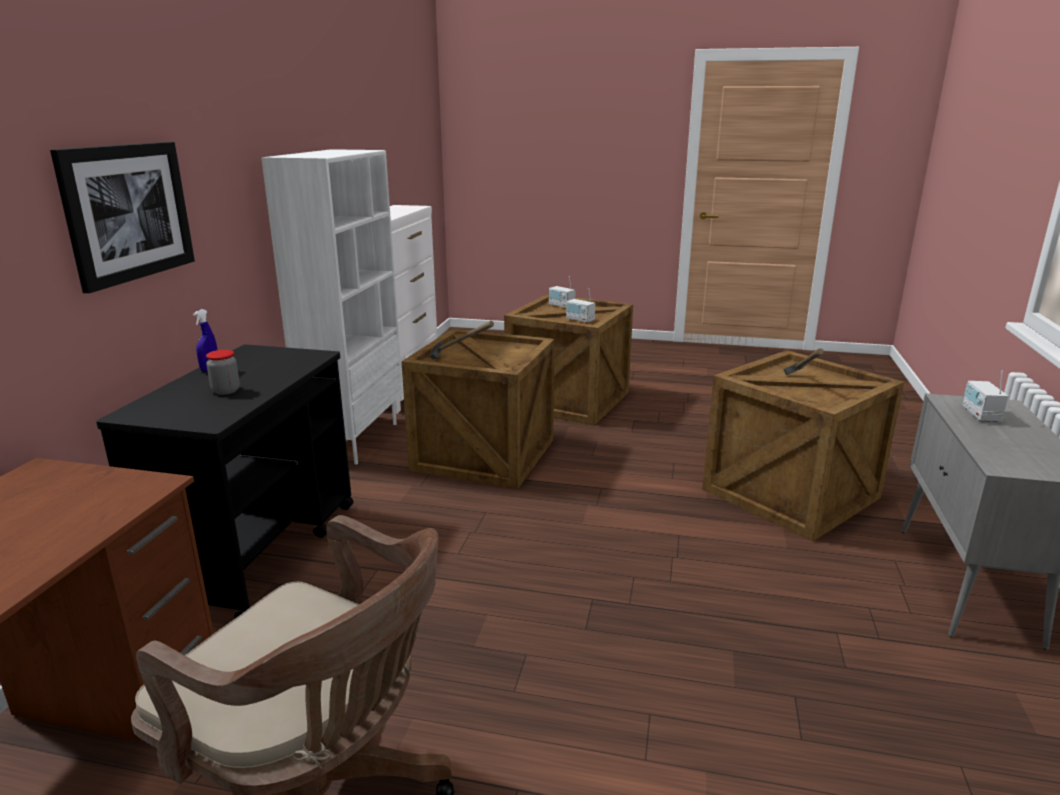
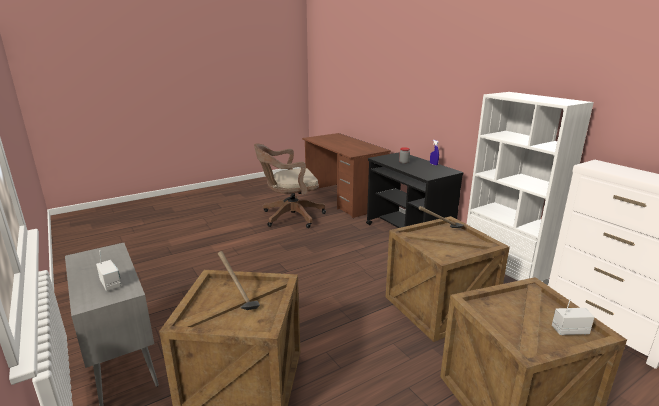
camera: 135 degrees right, 0 degrees up
picture [50,142,195,293] -> none
radio [566,288,595,323] -> none

